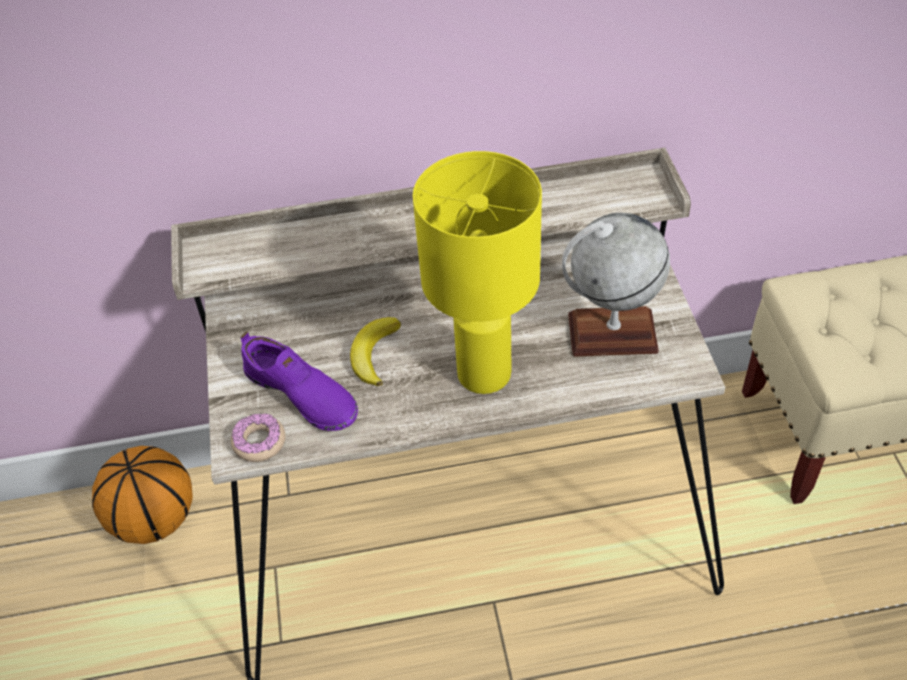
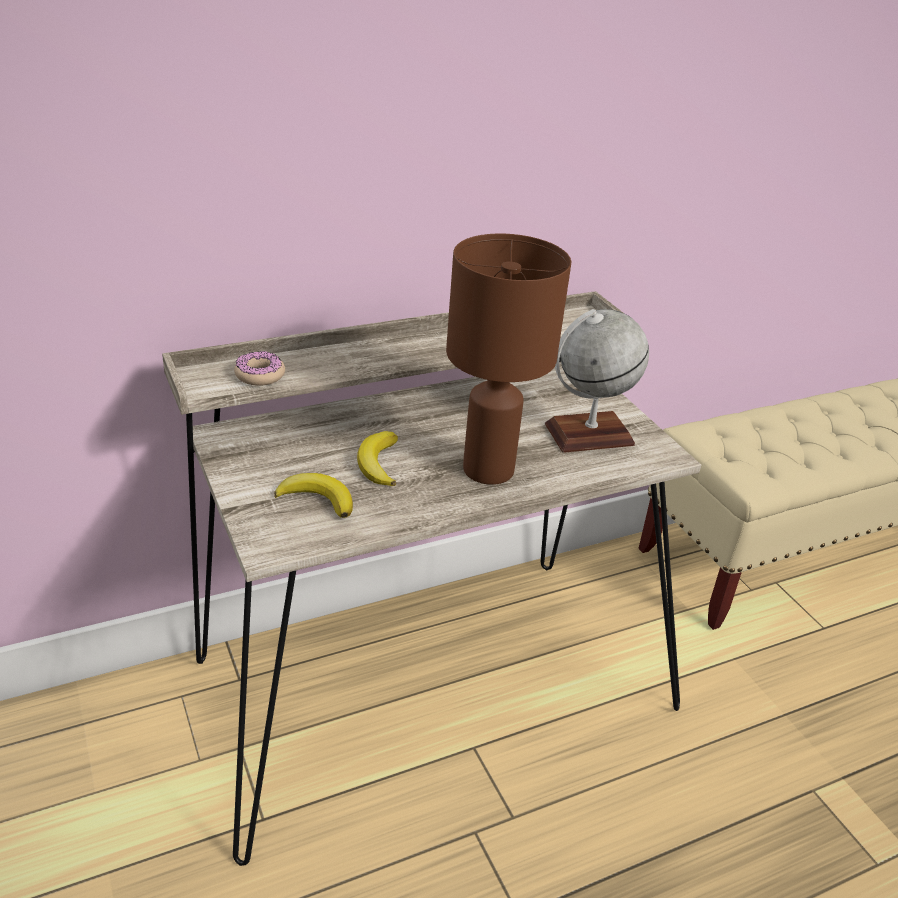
camera: 20 degrees left, 15 degrees down
basketball [92,446,193,544] -> none
donut [231,413,286,462] -> donut moved to [234,351,285,386]
purple shoe [241,331,358,431] -> banana [274,473,353,518]
yellow table lamp [413,151,542,394] -> brown table lamp [446,234,571,485]

